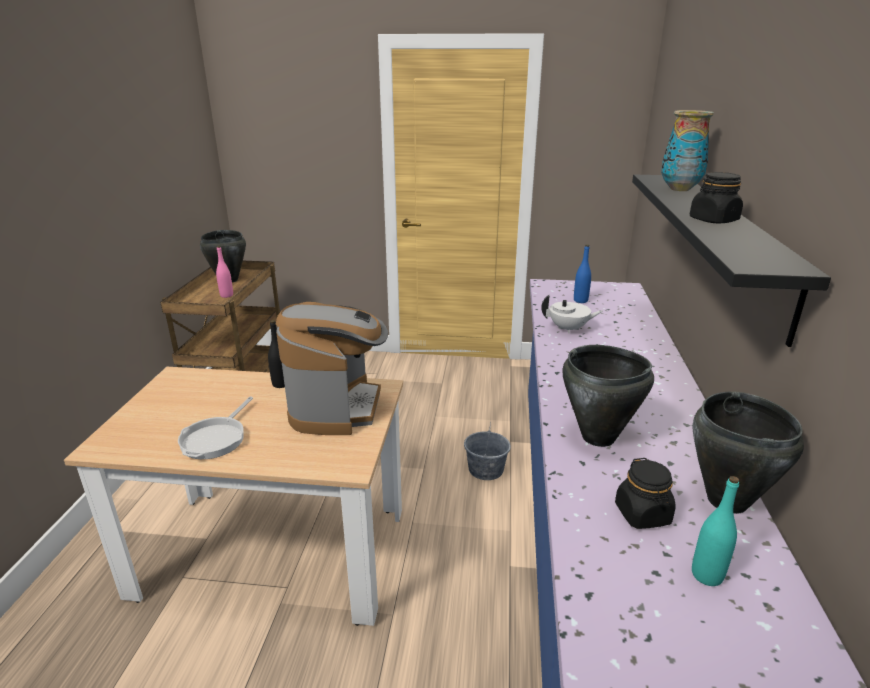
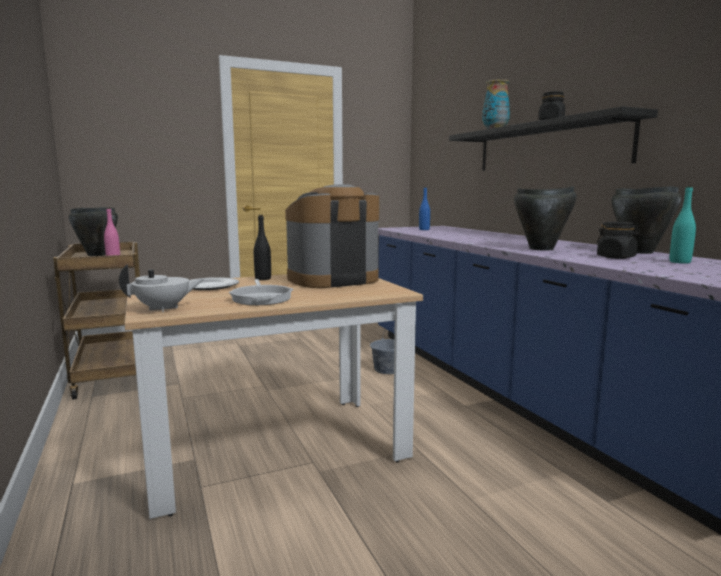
camera: 30 degrees left, 15 degrees down
coffee machine [276,302,388,435] -> coffee machine turned 90 degrees counterclockwise [285,184,379,288]
white teapot [541,295,603,334] -> white teapot moved to [119,264,204,312]
none -> plate [189,277,239,290]

